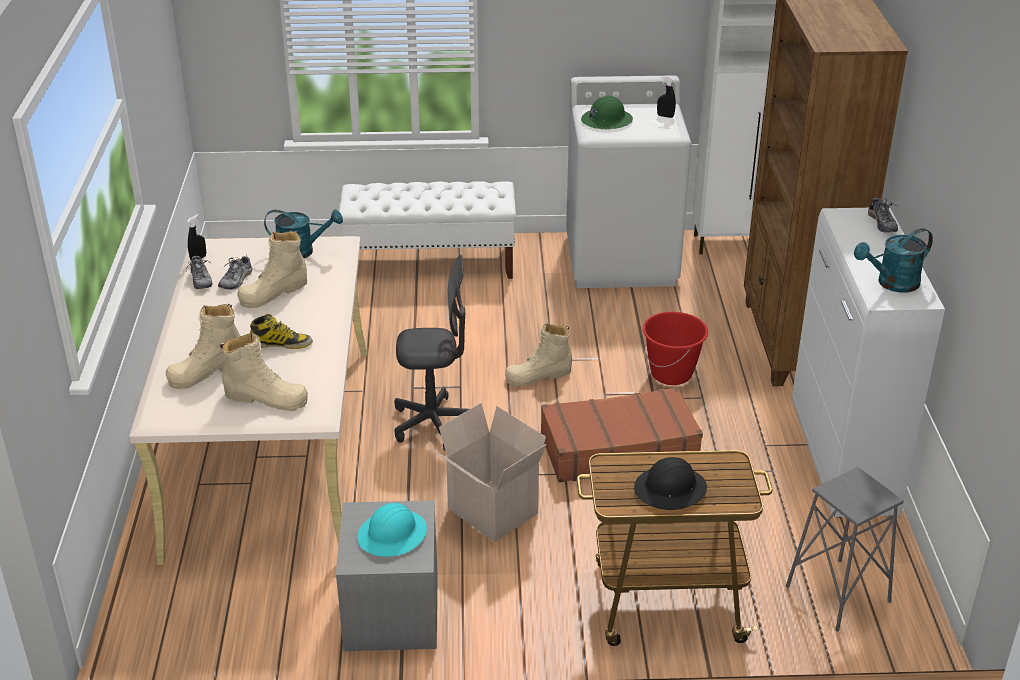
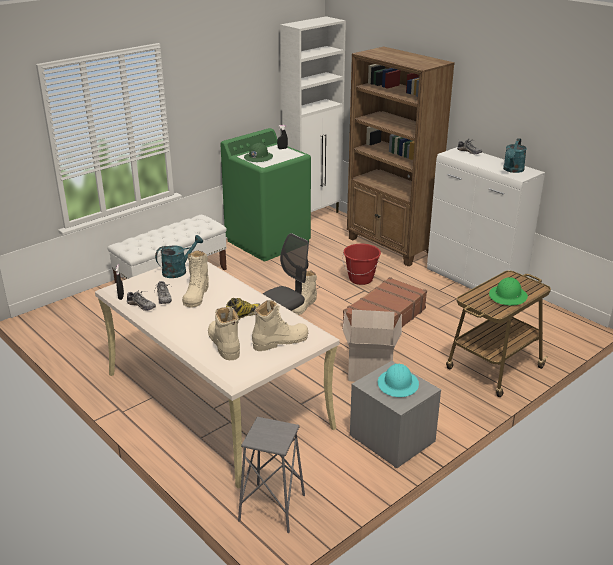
camera: 40 degrees left, 5 degrees down
beige boot [166,304,240,389] -> beige boot turned 150 degrees clockwise [208,307,240,360]
white washing machine [566,75,691,288] -> green washing machine [221,128,311,261]
black hard hat [634,457,707,510] -> green hard hat [489,277,528,306]
grey stool [786,467,904,632] -> grey stool moved to [238,417,305,533]

